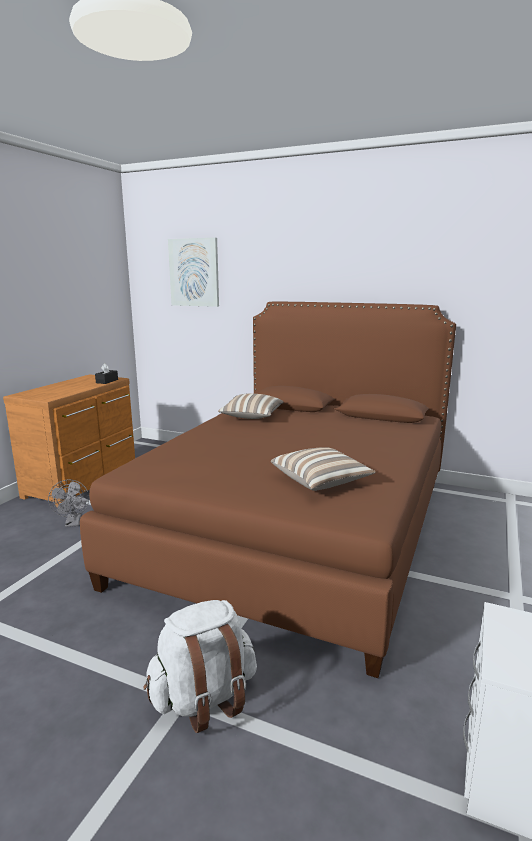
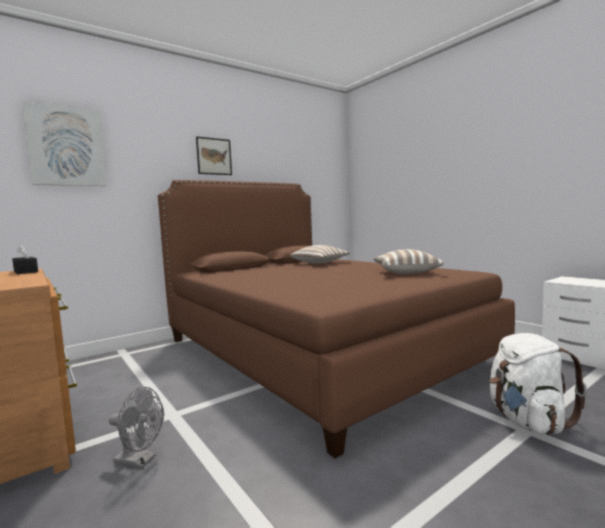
camera: 60 degrees left, 10 degrees down
pillow [218,394,284,419] -> pillow moved to [290,245,350,264]
none -> picture [196,136,232,175]

